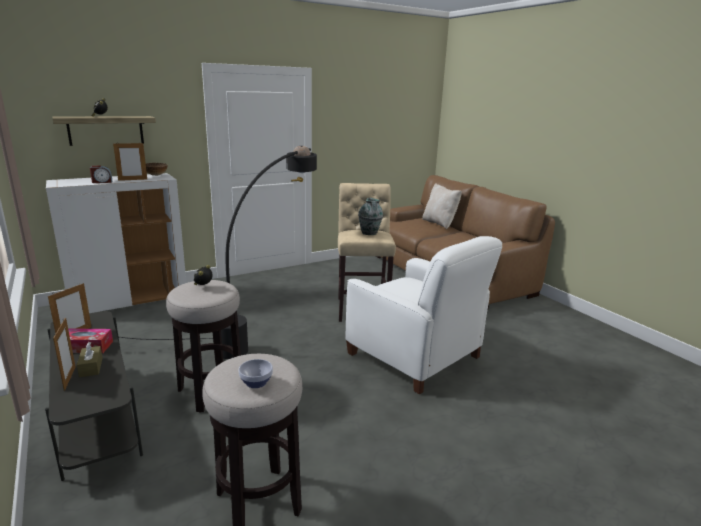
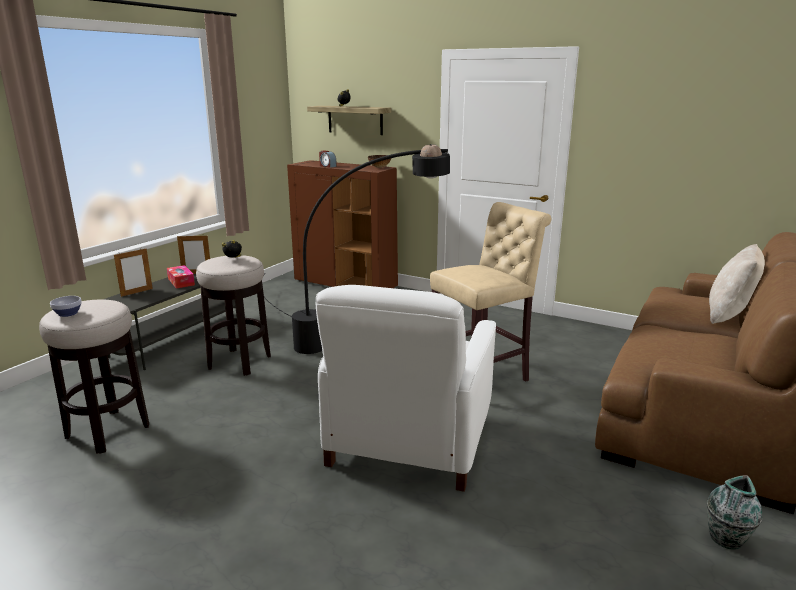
camera: 60 degrees right, 0 degrees up
white cabinet [46,173,186,313] -> brown cabinet [287,160,398,288]
brown tissue box [77,342,103,377] -> none
picture frame [113,142,147,181] -> none
vase [358,197,383,235] -> vase moved to [707,475,762,550]

